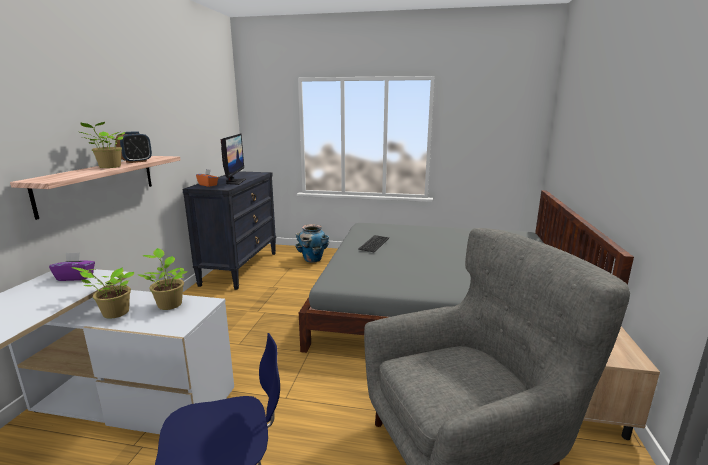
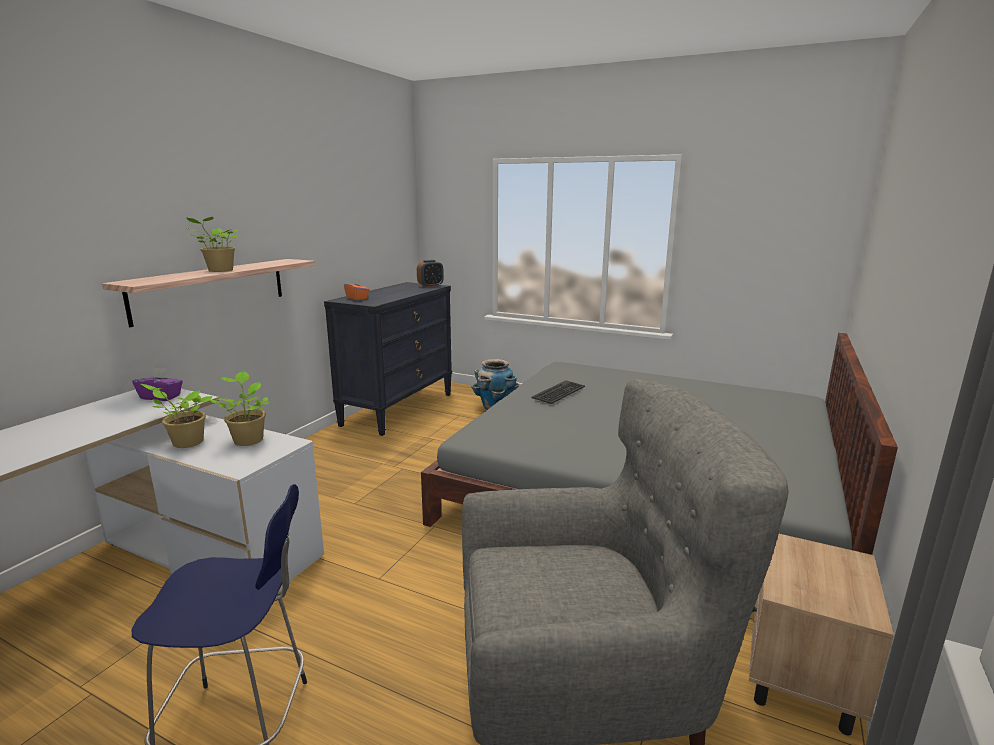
camera: 15 degrees right, 0 degrees up
alarm clock [115,131,152,163] -> alarm clock moved to [417,260,444,287]
monitor [220,134,246,185] -> none

